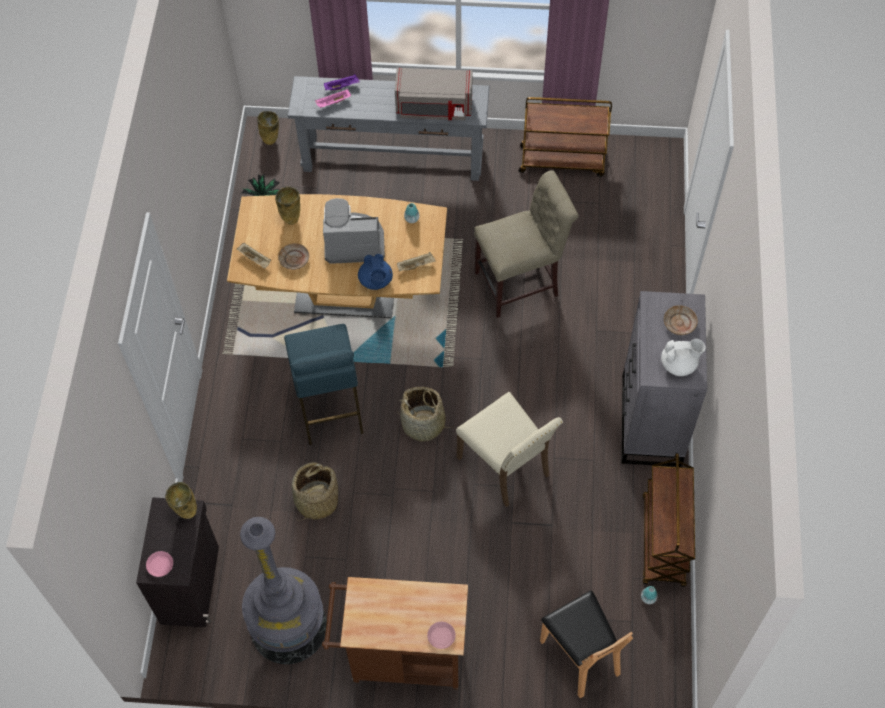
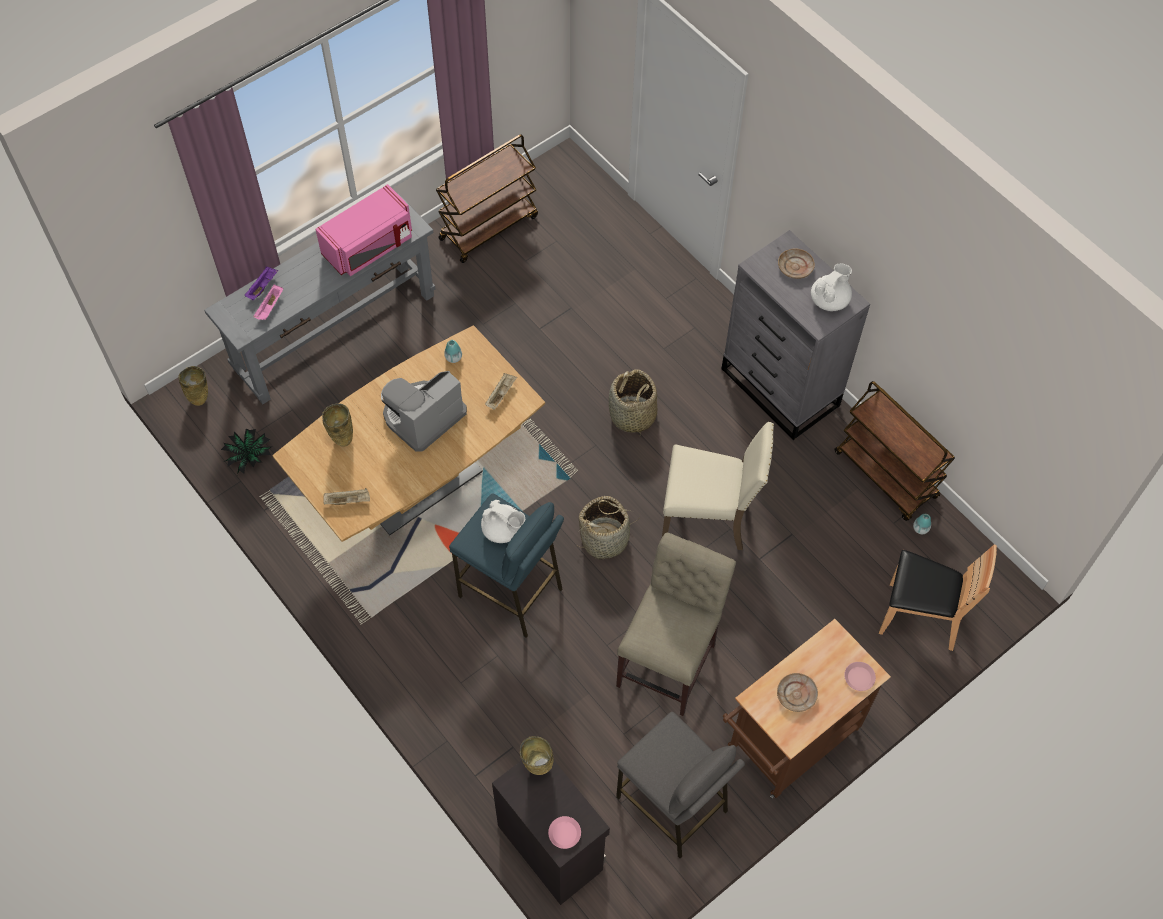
camera: 45 degrees left, 0 degrees up
grey floor lamp [240,517,327,664] -> grey stool [616,712,745,858]
beige plate [278,243,309,270] -> beige plate moved to [777,673,818,712]
basket [292,462,338,521] -> basket moved to [609,369,657,437]
blue teapot [358,254,393,290] -> none
grey microwave [395,68,473,120] -> pink microwave [315,184,412,276]
beige chair [474,170,579,318] -> beige chair moved to [616,533,736,716]
none -> white teapot [481,500,525,543]

